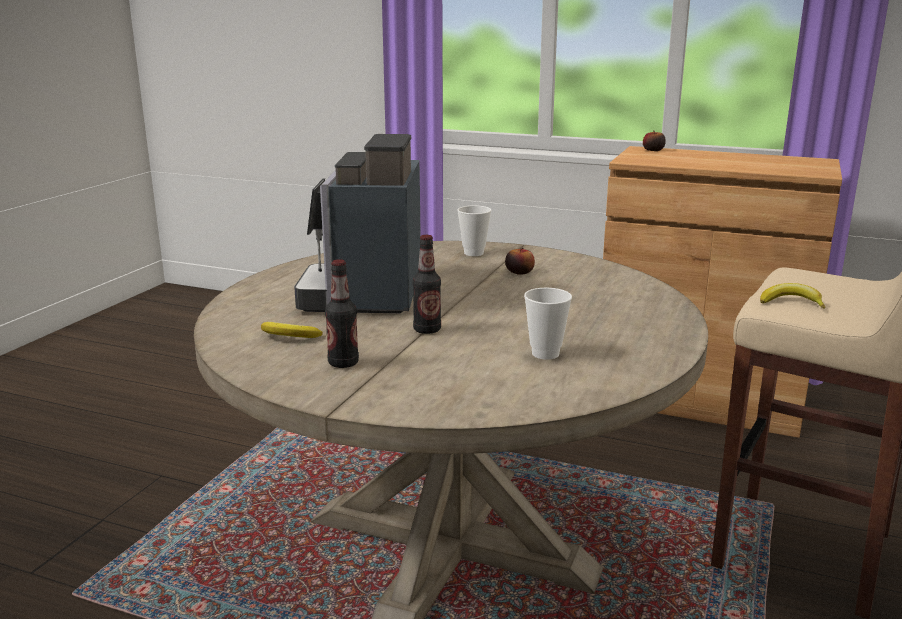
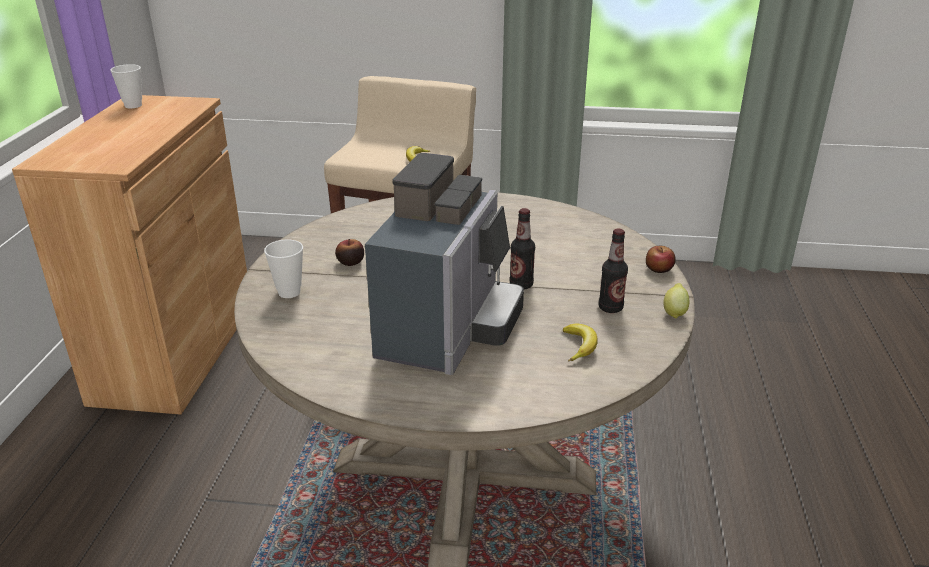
camera: 105 degrees left, 10 degrees up
coffee machine [294,134,421,313] -> coffee machine turned 60 degrees counterclockwise [365,153,524,375]
cup [524,288,572,360] -> cup moved to [110,64,142,108]
apple [643,130,666,151] -> apple moved to [646,246,676,273]
none -> lemon [663,283,690,319]

